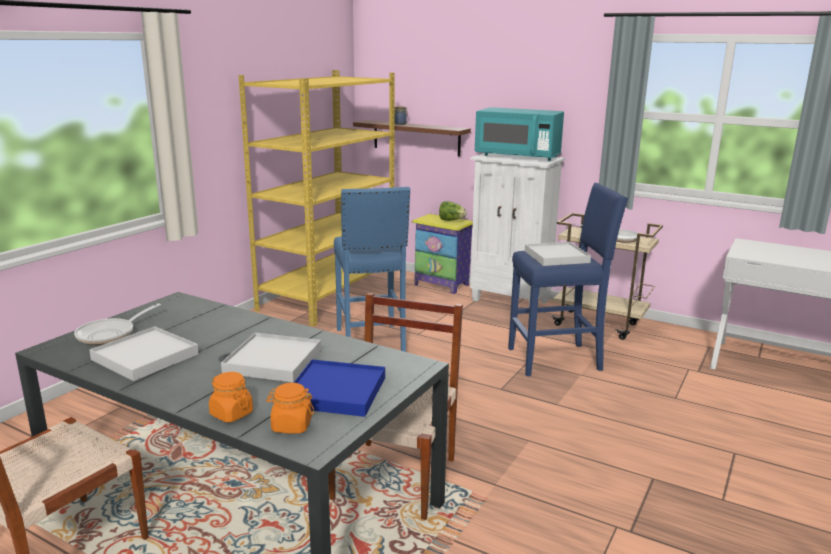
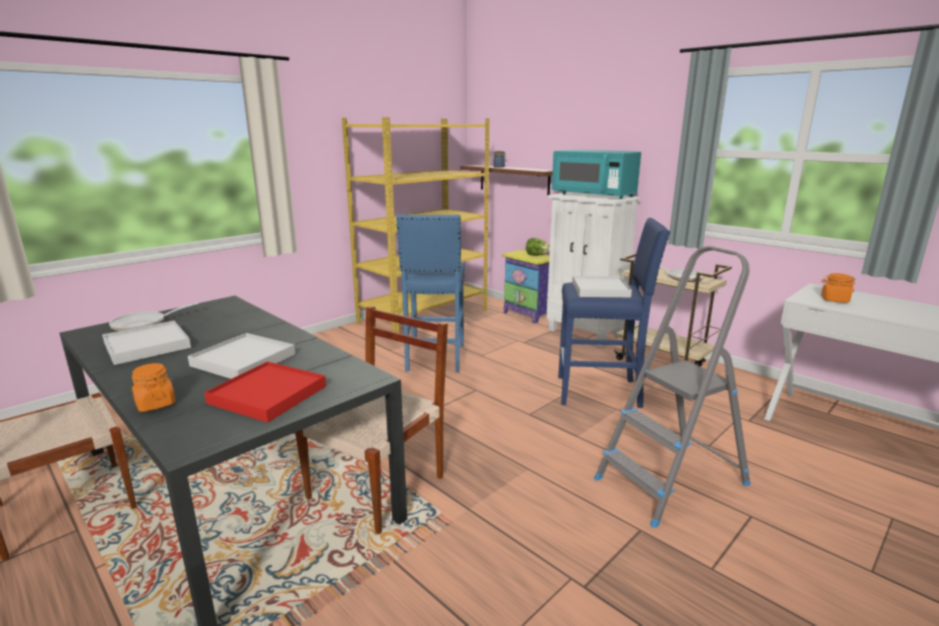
camera: 15 degrees right, 0 degrees up
orange jar [266,383,314,434] -> orange jar moved to [821,273,855,302]
blue tray [294,360,385,417] -> red tray [204,361,326,423]
none -> grey step ladder [594,246,750,528]

